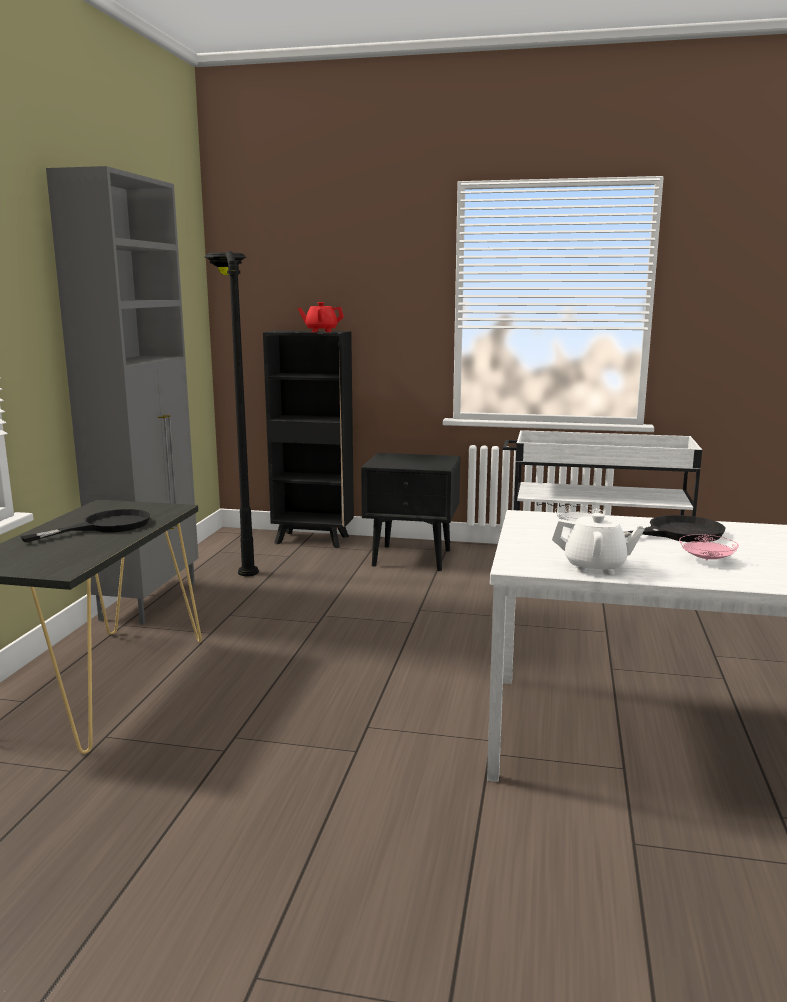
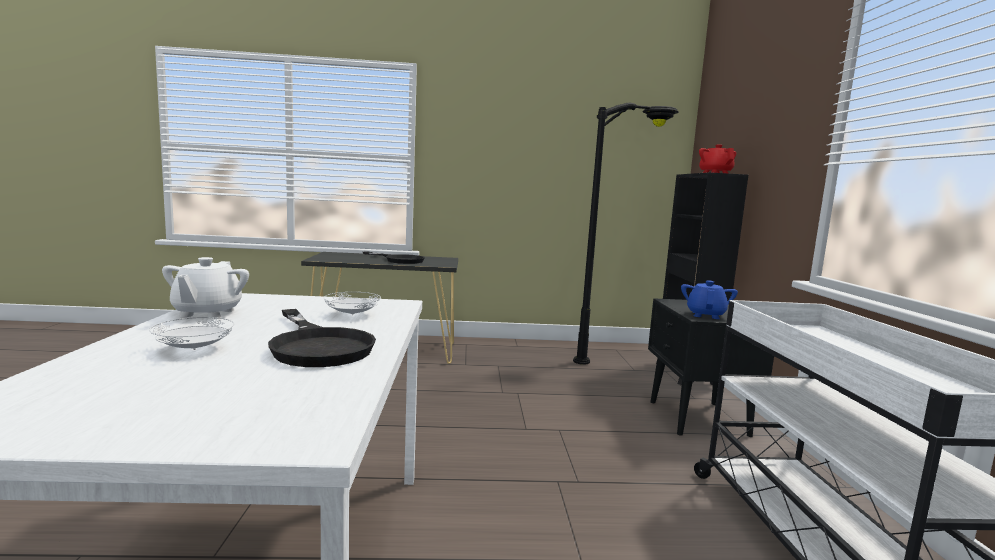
camera: 75 degrees right, 5 degrees down
grey cabinet [46,166,198,624] -> none
pink plate [679,534,739,560] -> white plate [149,317,234,350]
none -> blue teapot [681,280,738,319]

